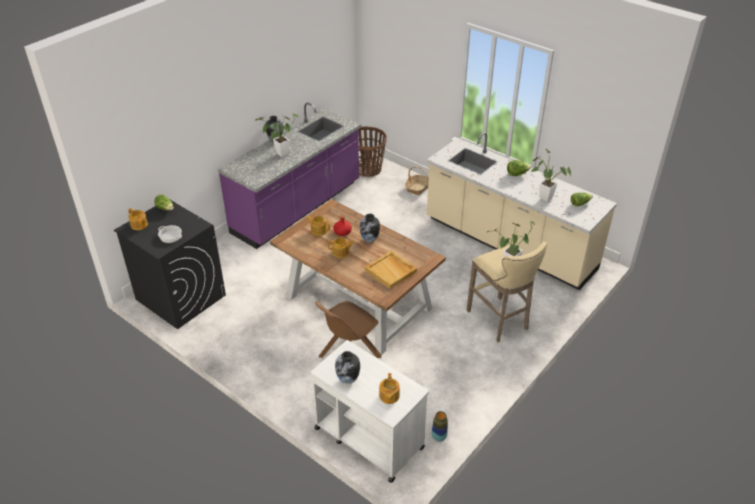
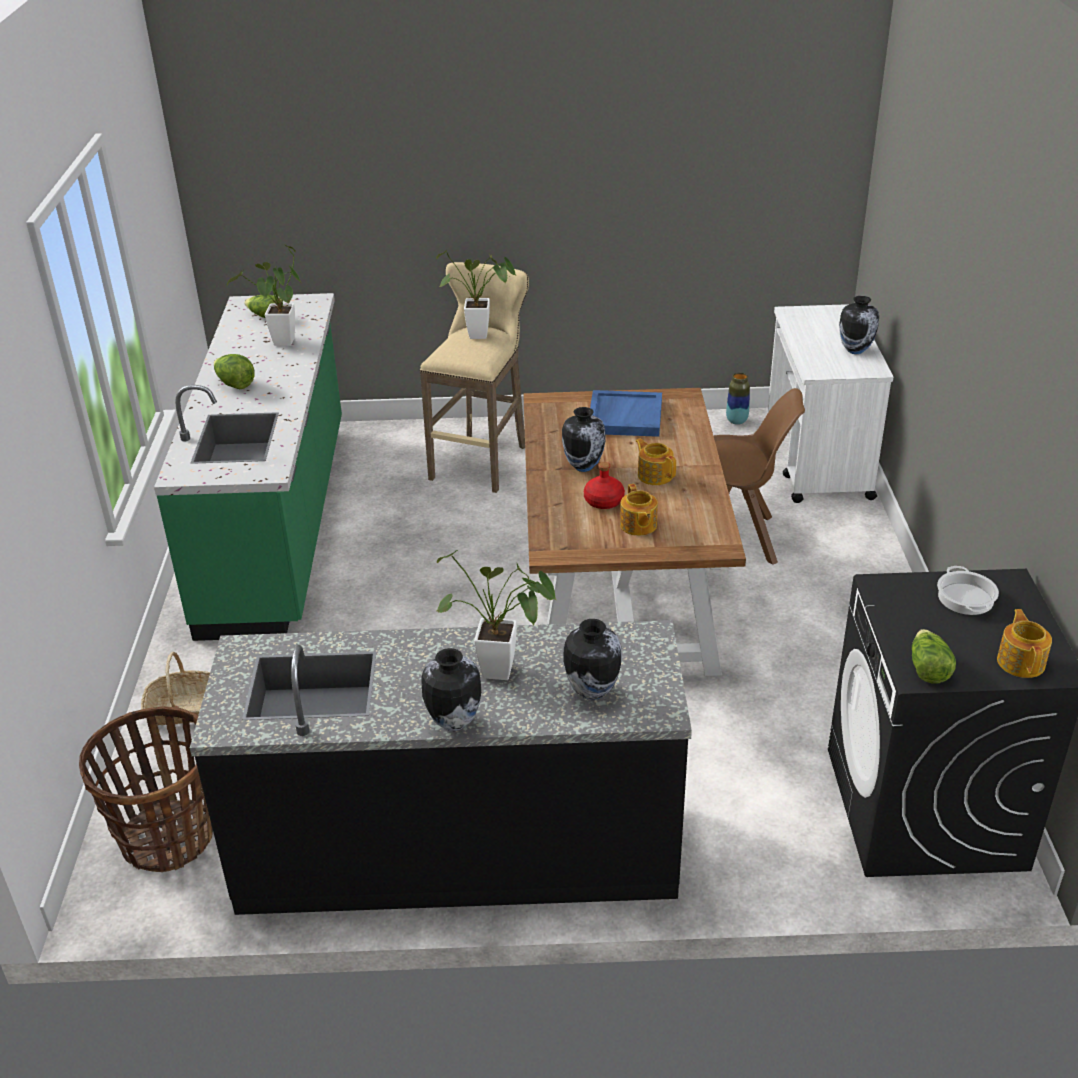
camera: 130 degrees left, 5 degrees down
purple counter [218,102,361,249] -> black counter [190,620,692,915]
beige tray [365,251,417,289] -> blue tray [590,390,662,437]
teapot [379,373,400,404] -> none
beige counter [427,132,617,290] -> green counter [154,293,342,641]
none -> vase [563,619,622,700]

